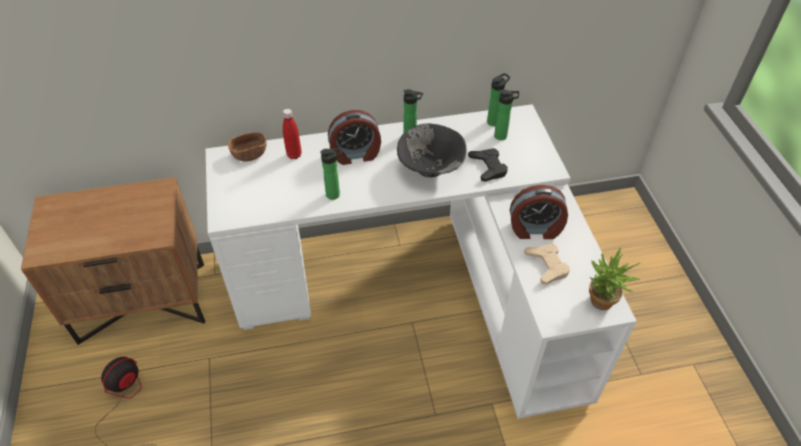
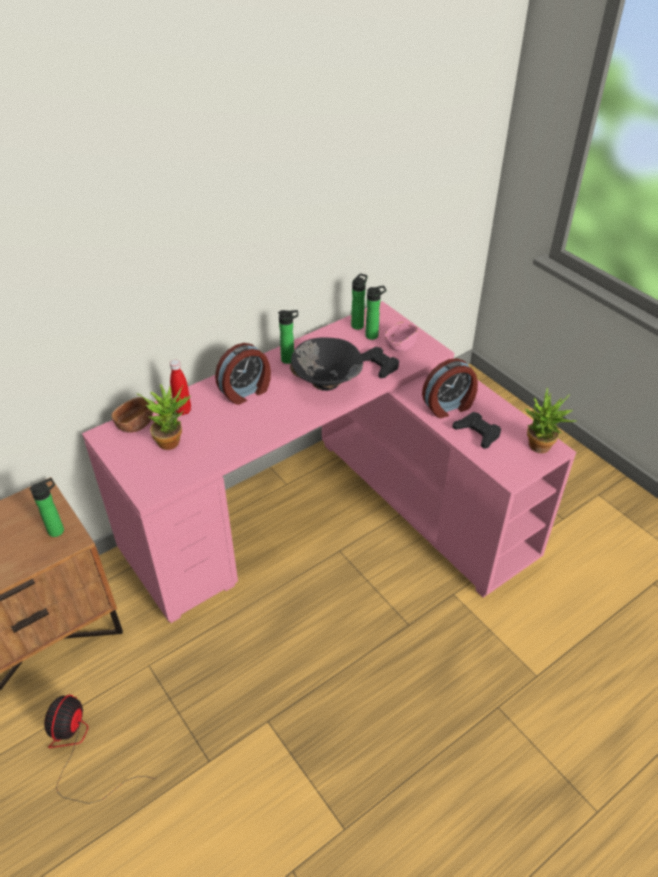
camera: 25 degrees left, 5 degrees down
white desk [206,104,637,419] -> pink desk [82,301,576,623]
bottle [320,148,342,200] -> bottle moved to [29,478,64,537]
beige game controller [524,244,570,285] -> black game controller [452,412,501,449]
none -> potted plant [137,384,191,450]
none -> pink bowl [385,322,418,352]

